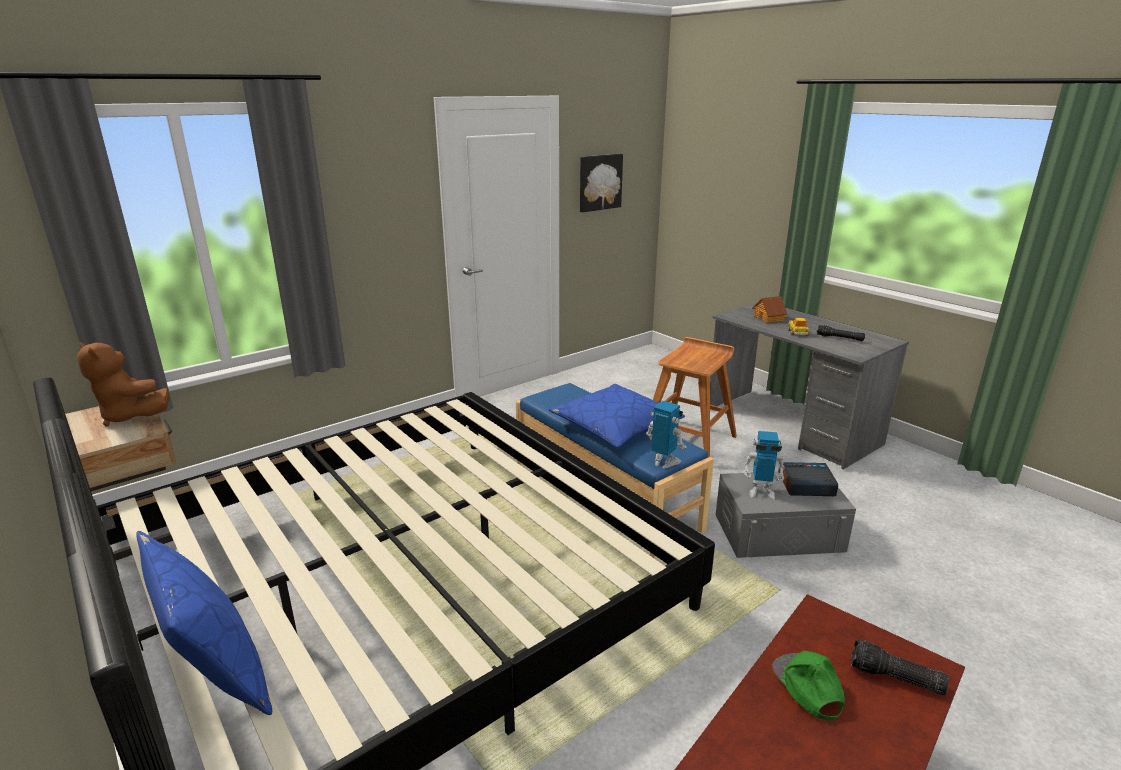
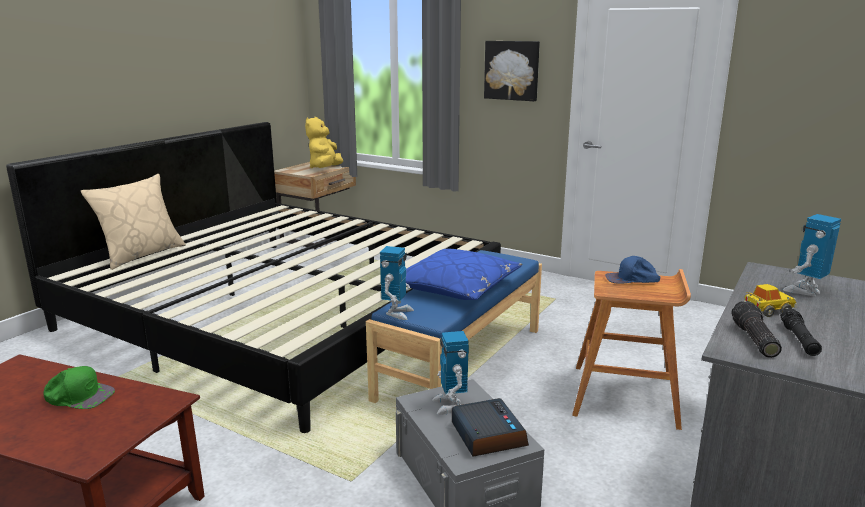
camera: 70 degrees right, 5 degrees down
brown plush toy [77,342,169,427] -> yellow plush toy [305,117,343,168]
blue pillow [136,531,272,715] -> beige pillow [81,174,186,270]
picture [580,154,623,212] -> picture moved to [484,41,540,101]
toy house [752,296,787,323] -> toy robot [783,214,841,296]
green cap [772,651,845,720] -> green cap turned 45 degrees clockwise [44,366,115,409]
flashlight [850,639,949,695] -> flashlight moved to [732,301,782,358]
none -> blue cap [605,256,660,284]

